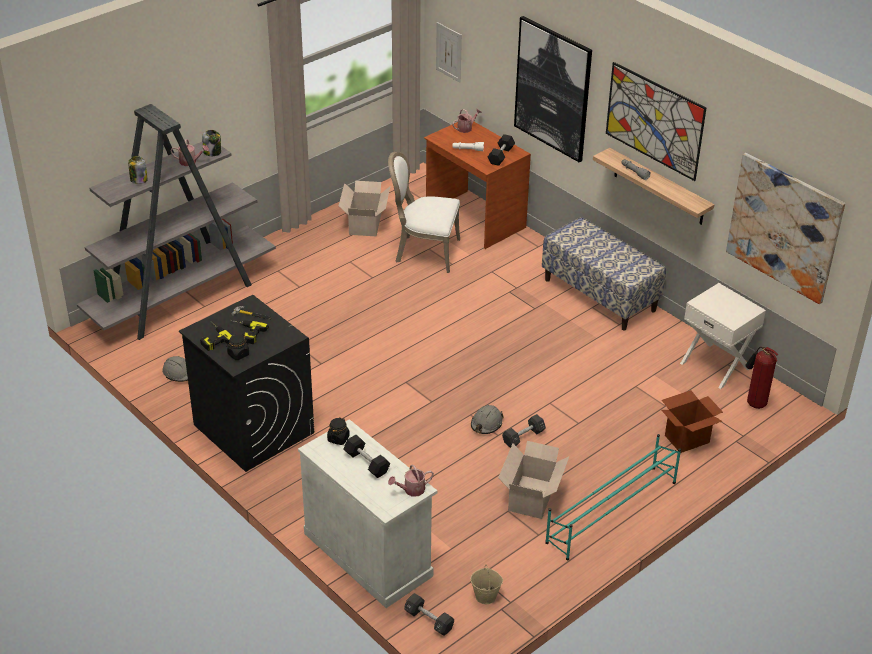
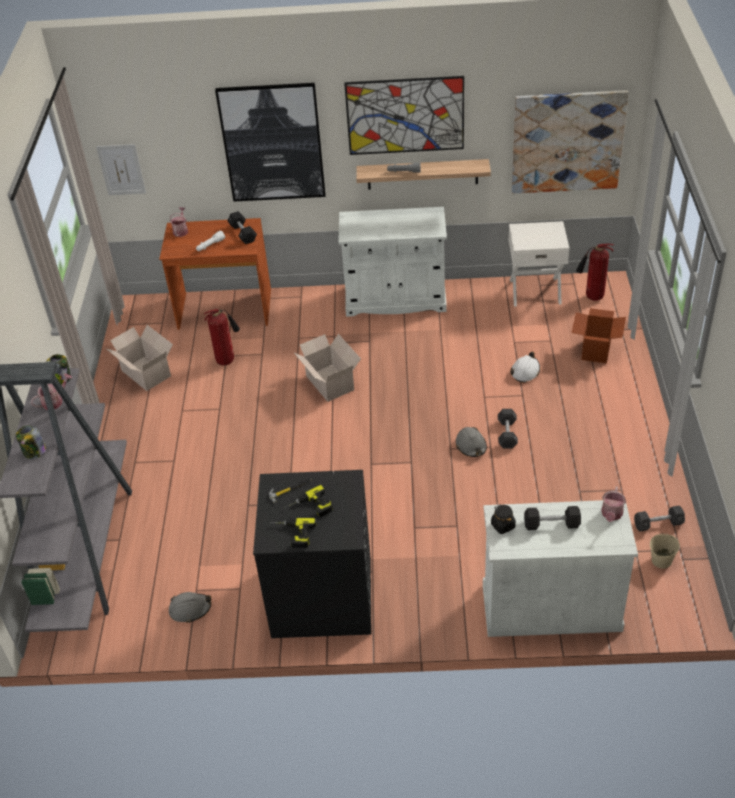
camera: 45 degrees left, 5 degrees up
black jar [227,334,249,360] -> none
white chair [388,152,460,273] -> fire extinguisher [204,309,240,366]
black dumbbell [404,593,454,636] -> black dumbbell moved to [634,505,685,532]
cardboard box [498,441,569,519] -> cardboard box moved to [294,334,361,402]
bench [542,217,666,330] -> white cabinet [339,207,447,317]
turquoise shoe rack [545,434,681,560] -> none
none -> white hard hat [510,351,540,383]

